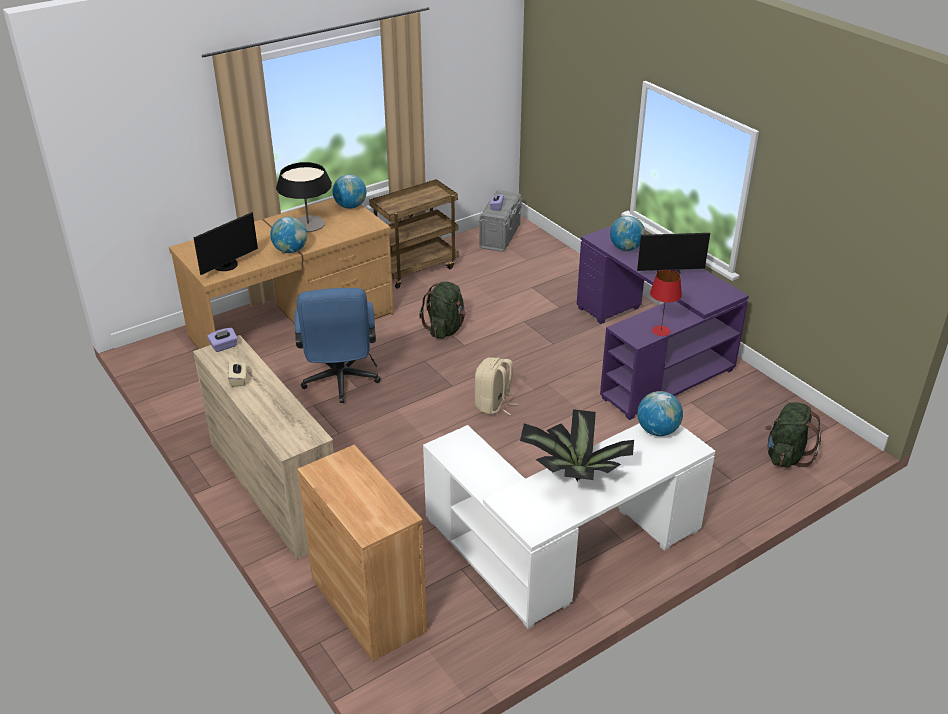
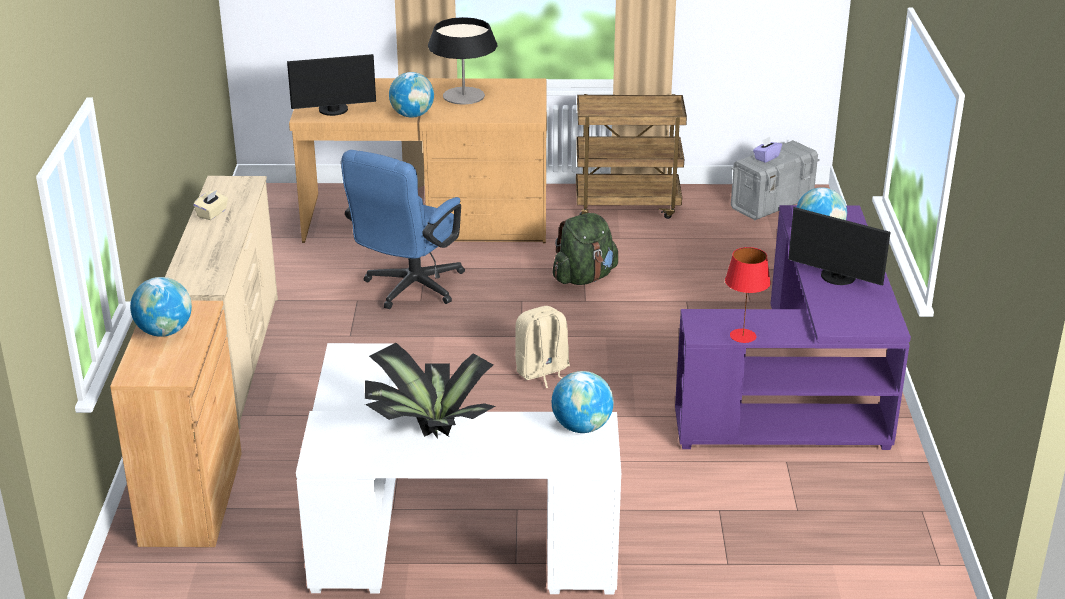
camera: 35 degrees right, 5 degrees down
purple tissue box [207,328,238,352] -> none
globe [333,174,367,209] -> globe moved to [130,277,192,337]
green backpack [765,402,821,468] -> none

